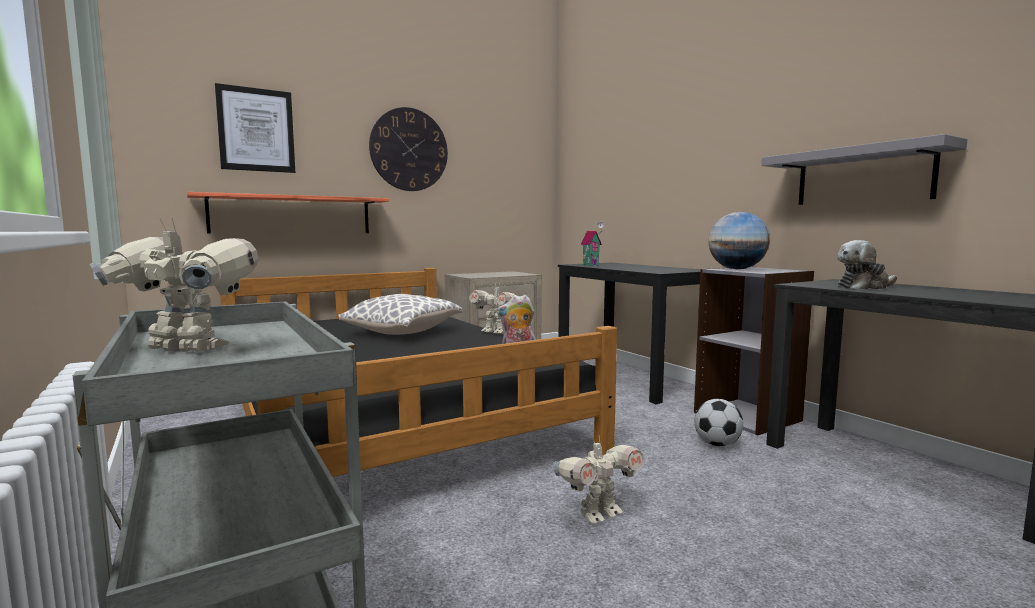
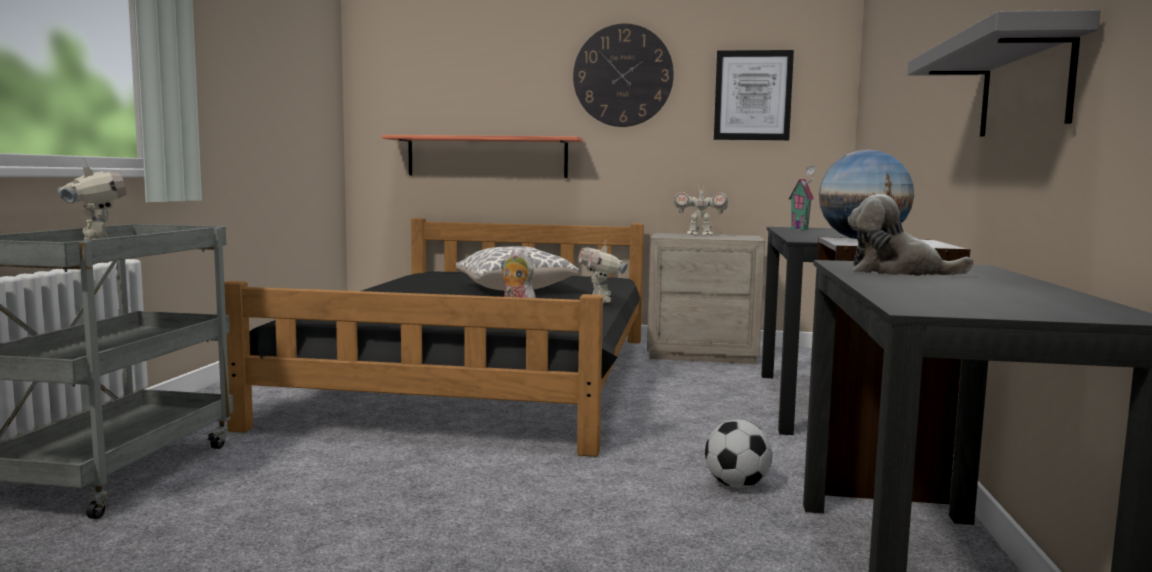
camera: 40 degrees right, 0 degrees up
picture [215,83,295,173] -> picture moved to [714,50,794,140]
toy robot [553,436,645,524] -> toy robot moved to [674,188,728,236]

